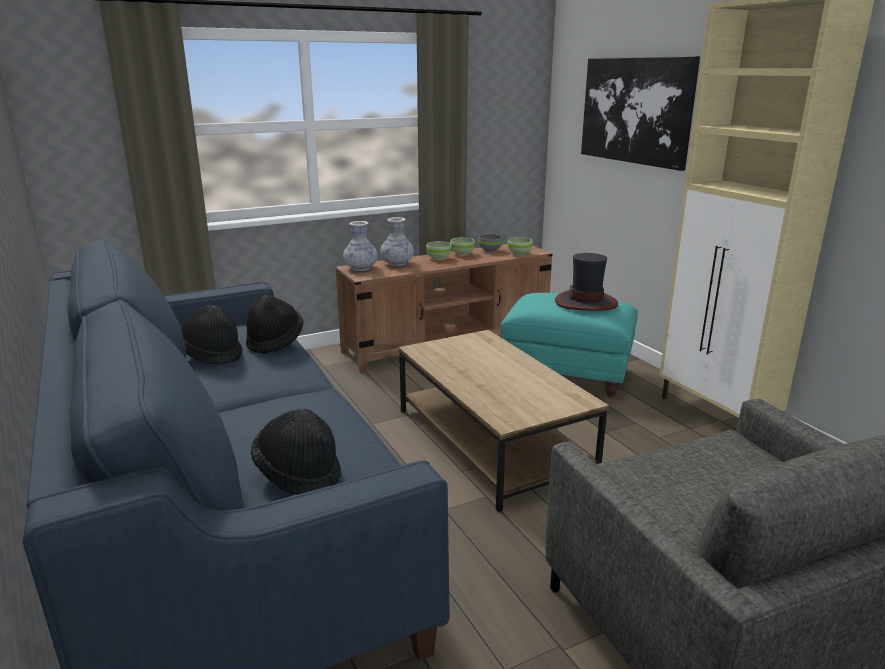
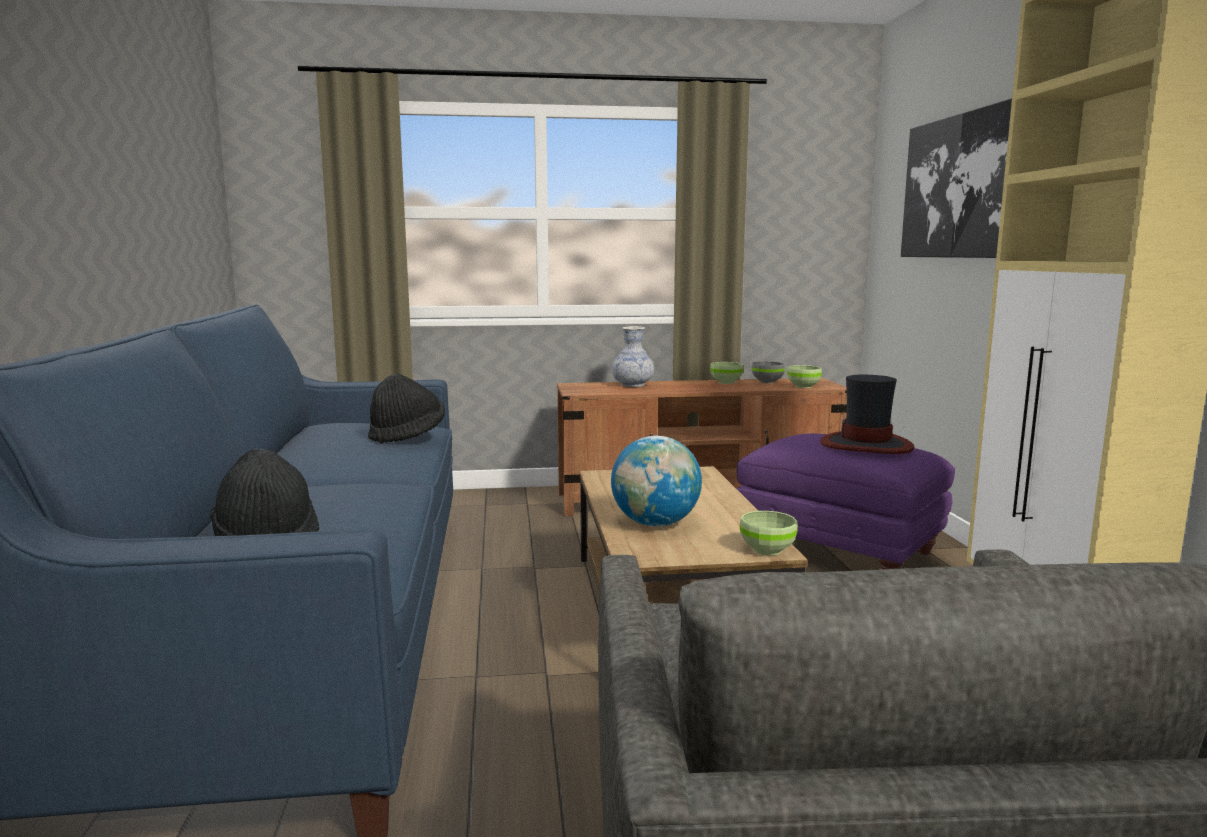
camera: 20 degrees right, 10 degrees down
black hat [180,305,242,365] -> none
vase [343,221,378,271] -> none
green bowl [426,241,451,260] -> green bowl moved to [740,511,798,555]
turquoise ottoman [500,293,638,397] -> purple ottoman [736,433,955,570]
none -> globe [611,436,702,527]

